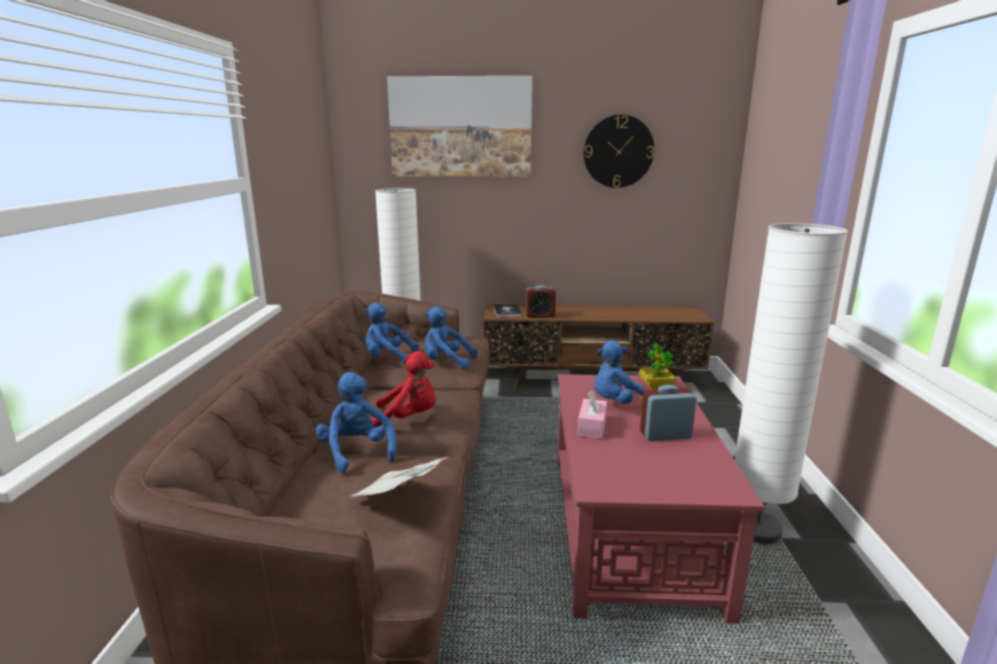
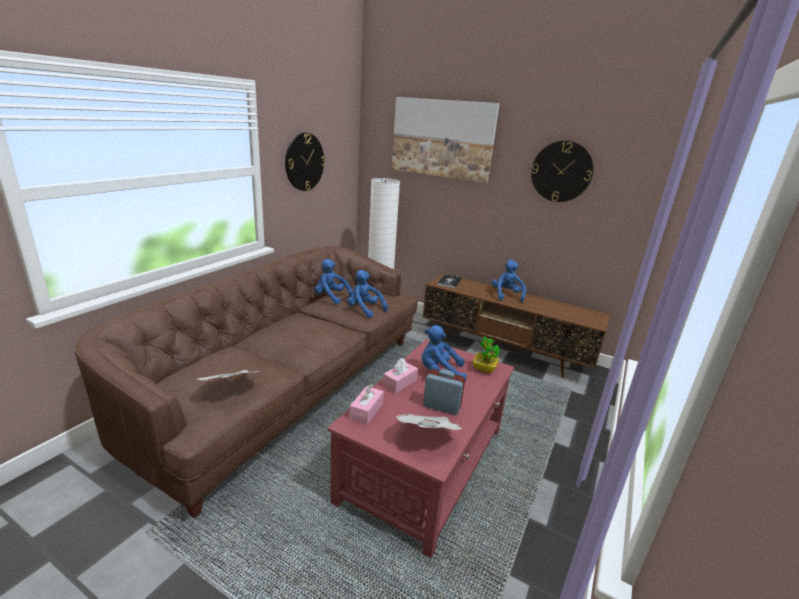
camera: 25 degrees right, 5 degrees up
blue plush toy [316,372,397,473] -> blue plush toy moved to [492,260,526,302]
red plush toy [370,351,436,427] -> none
alarm clock [526,286,556,318] -> none
white floor lamp [735,223,848,544] -> none
none -> wall clock [285,133,325,191]
none -> pink tissue box [350,384,384,425]
none -> newspaper [396,414,463,430]

